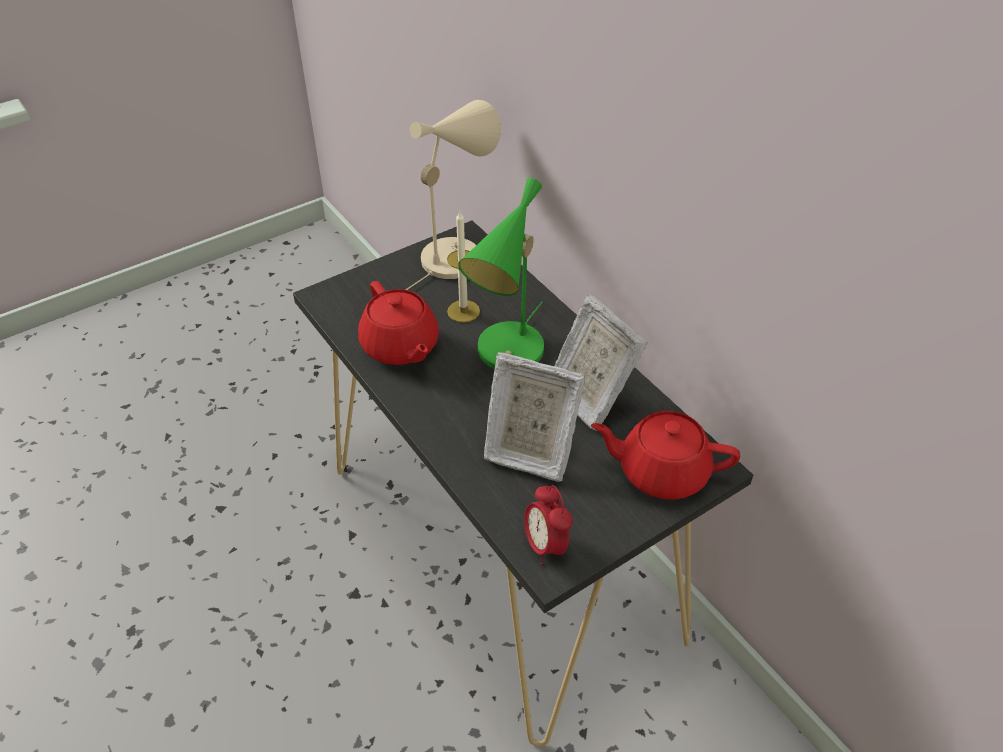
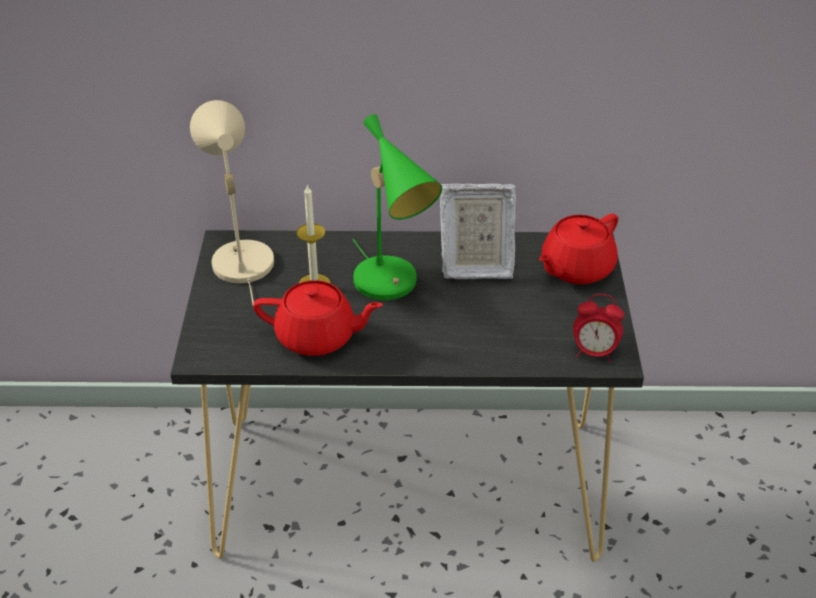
camera: 55 degrees left, 5 degrees down
picture frame [484,352,585,481] -> none

